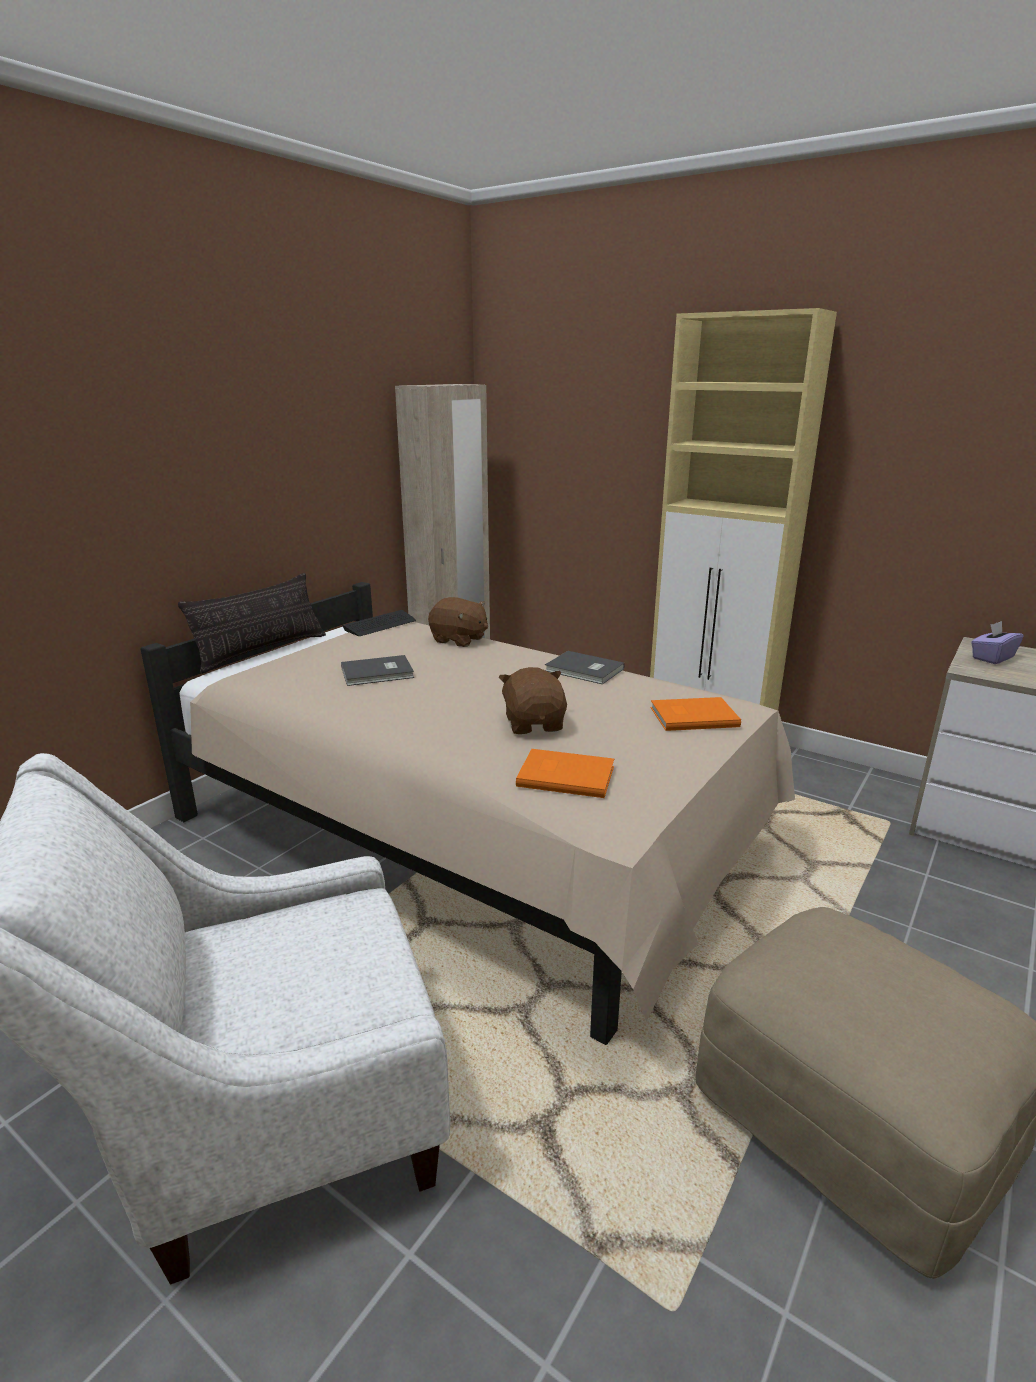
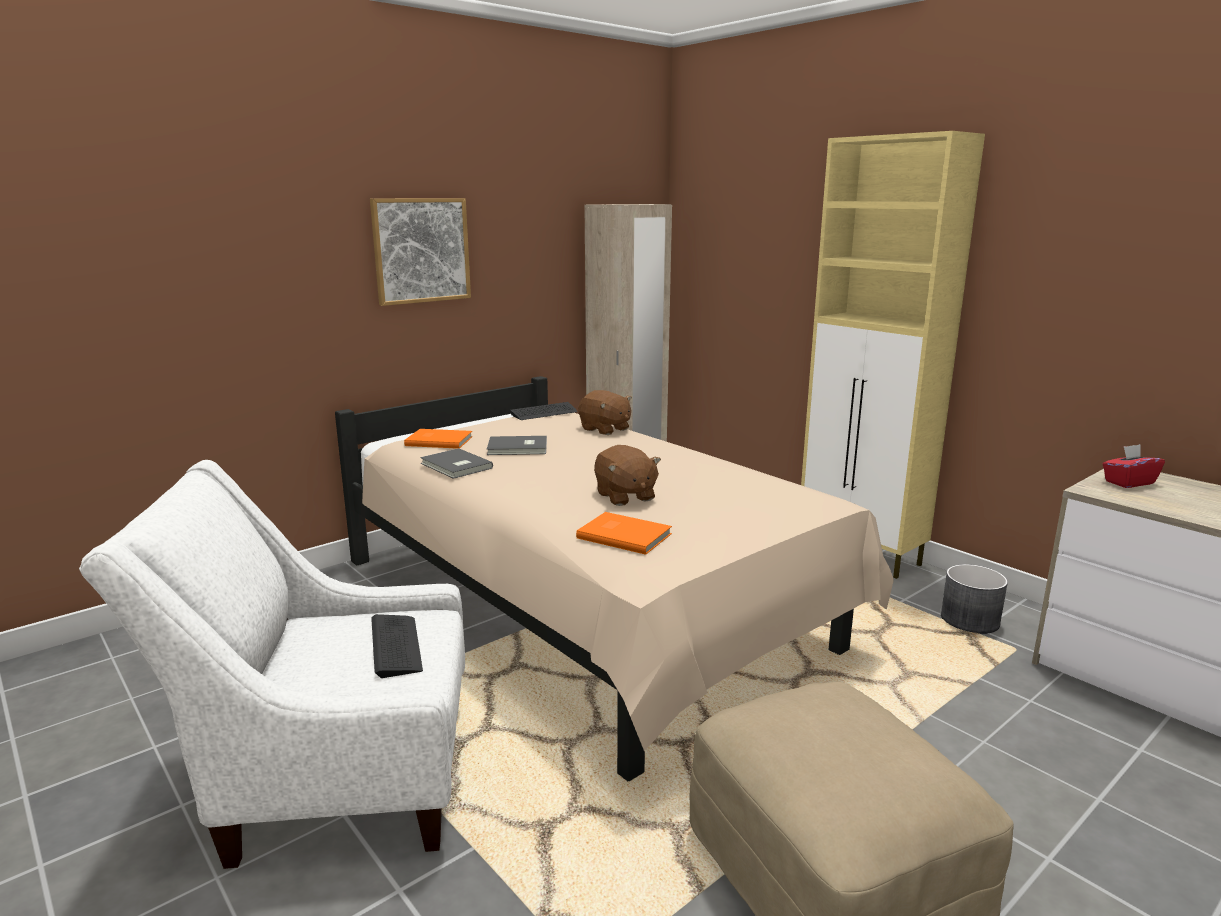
camera: 15 degrees right, 5 degrees down
pillow [178,573,326,674] -> none
brown plush toy [499,667,567,734] -> brown plush toy turned 150 degrees clockwise [594,445,661,506]
grey book [545,651,625,684] -> grey book moved to [420,448,493,479]
orange book [650,697,741,731] -> orange book moved to [404,429,473,449]
purple tissue box [971,621,1024,664] -> red tissue box [1103,444,1165,488]
none -> picture [370,198,471,306]
none -> keyboard [371,614,423,678]
none -> grey planter [941,564,1008,634]

